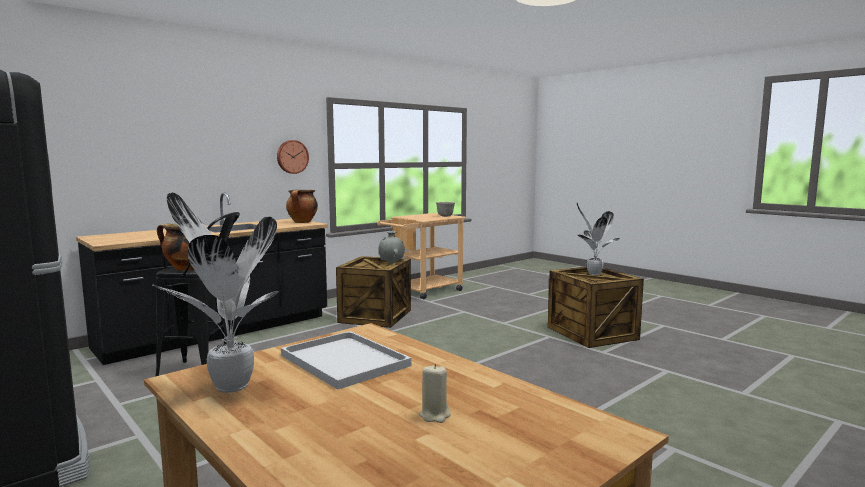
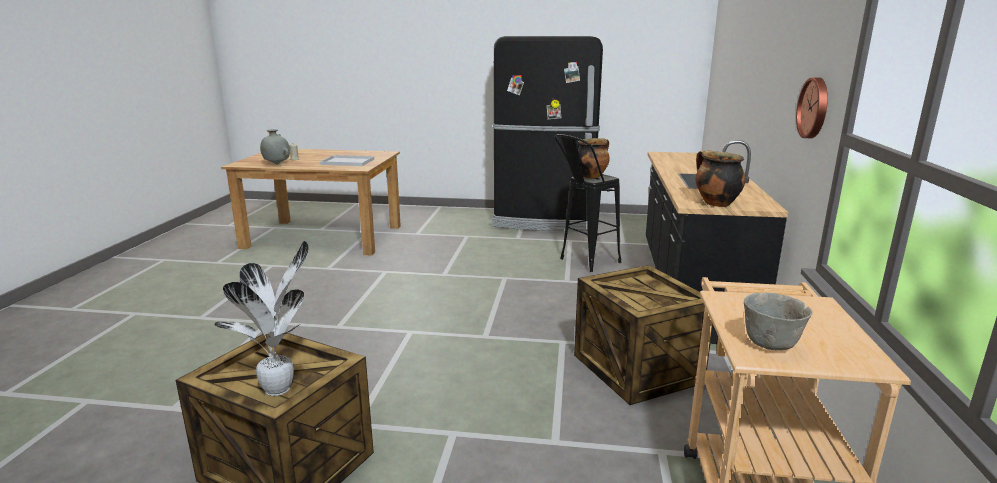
camera: 140 degrees right, 10 degrees up
potted plant [152,193,279,393] -> none
grey vase [379,231,405,264] -> grey vase moved to [260,129,290,164]

